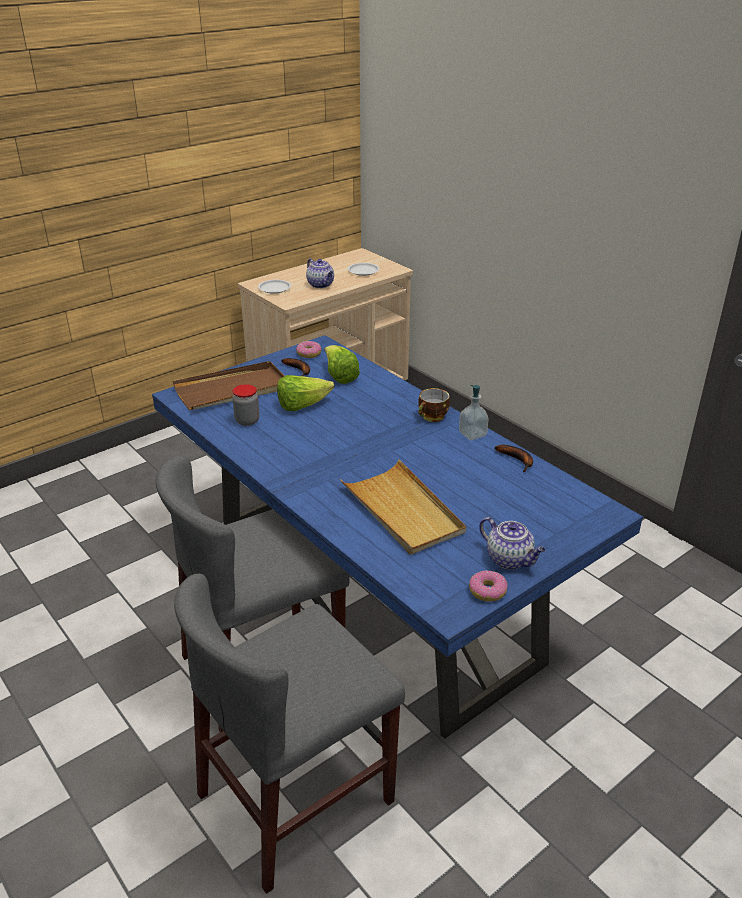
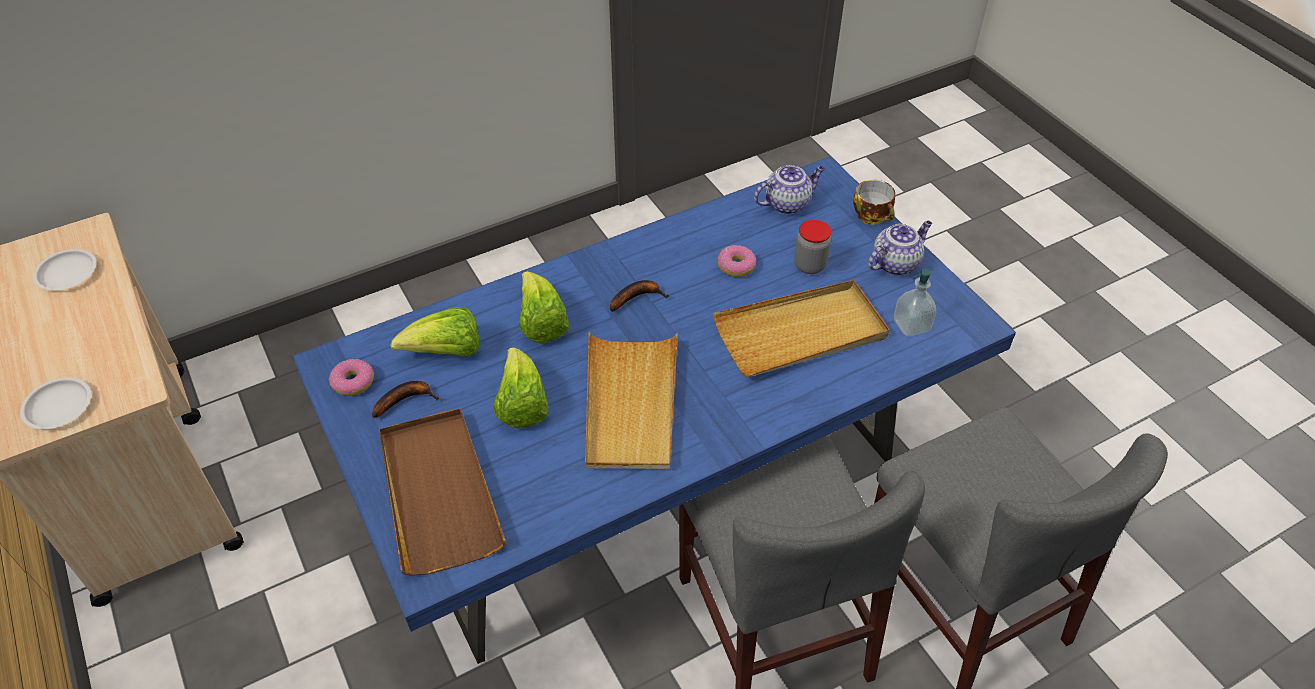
camera: 80 degrees left, 15 degrees up
jar [232,384,260,426] -> jar moved to [794,220,831,274]
teapot [306,259,334,288] -> teapot moved to [754,165,825,214]
cup [418,388,450,422] -> cup moved to [853,179,895,225]
soap dispenser [459,385,489,440] -> soap dispenser moved to [894,269,936,336]
donut [469,570,508,602] -> donut moved to [718,245,756,277]
banana [495,445,533,472] -> banana moved to [610,280,669,312]
none -> lettuce [519,271,569,343]
none -> beige tray [585,332,678,469]

